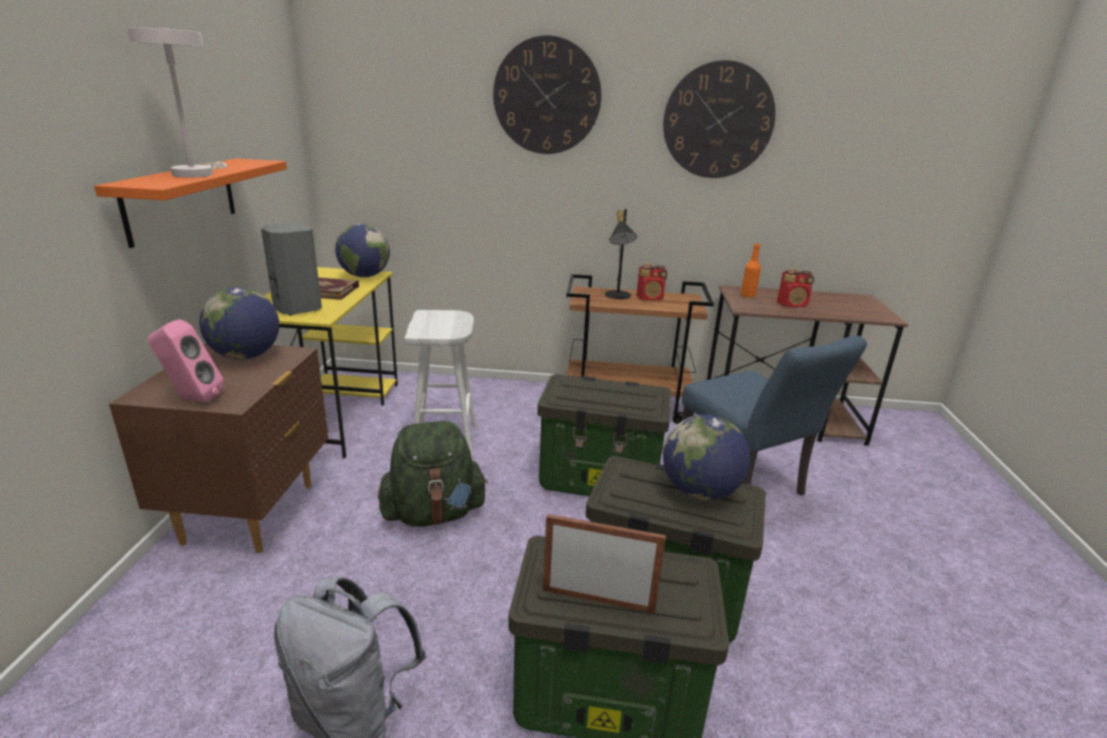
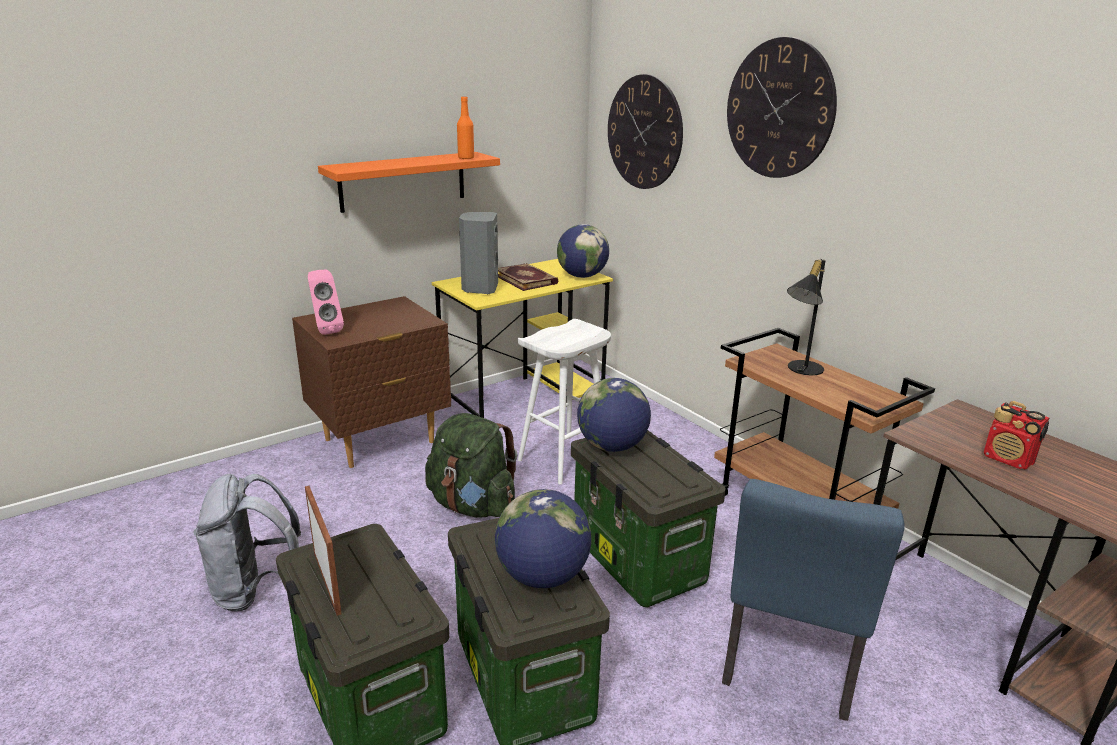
camera: 50 degrees right, 0 degrees up
white table lamp [127,27,227,178] -> none
globe [199,288,279,360] -> globe moved to [577,378,651,452]
radio [636,264,667,300] -> none
wall clock [663,60,776,178] -> wall clock moved to [608,74,683,189]
orange bottle [741,243,761,298] -> orange bottle moved to [457,96,474,159]

